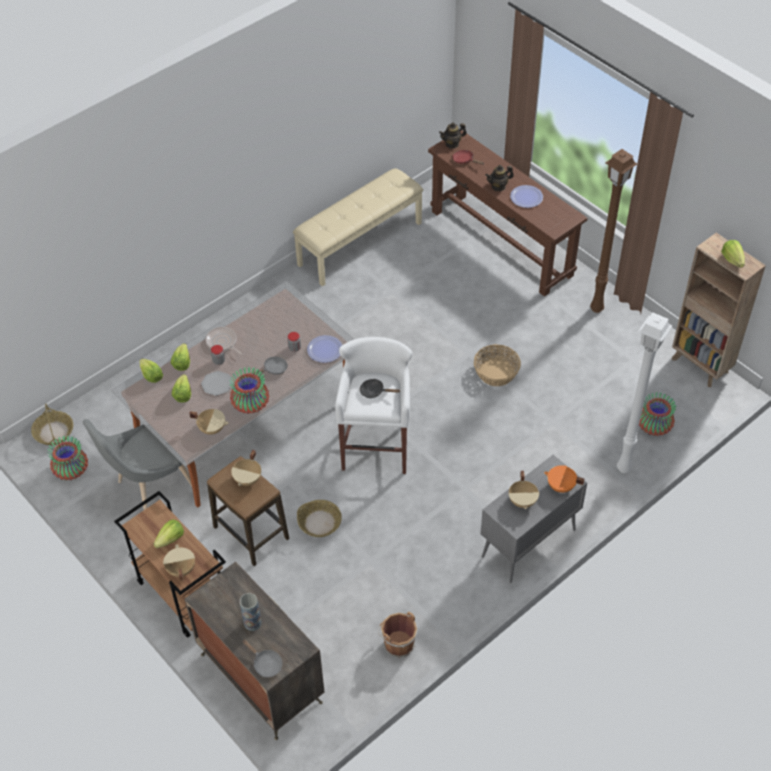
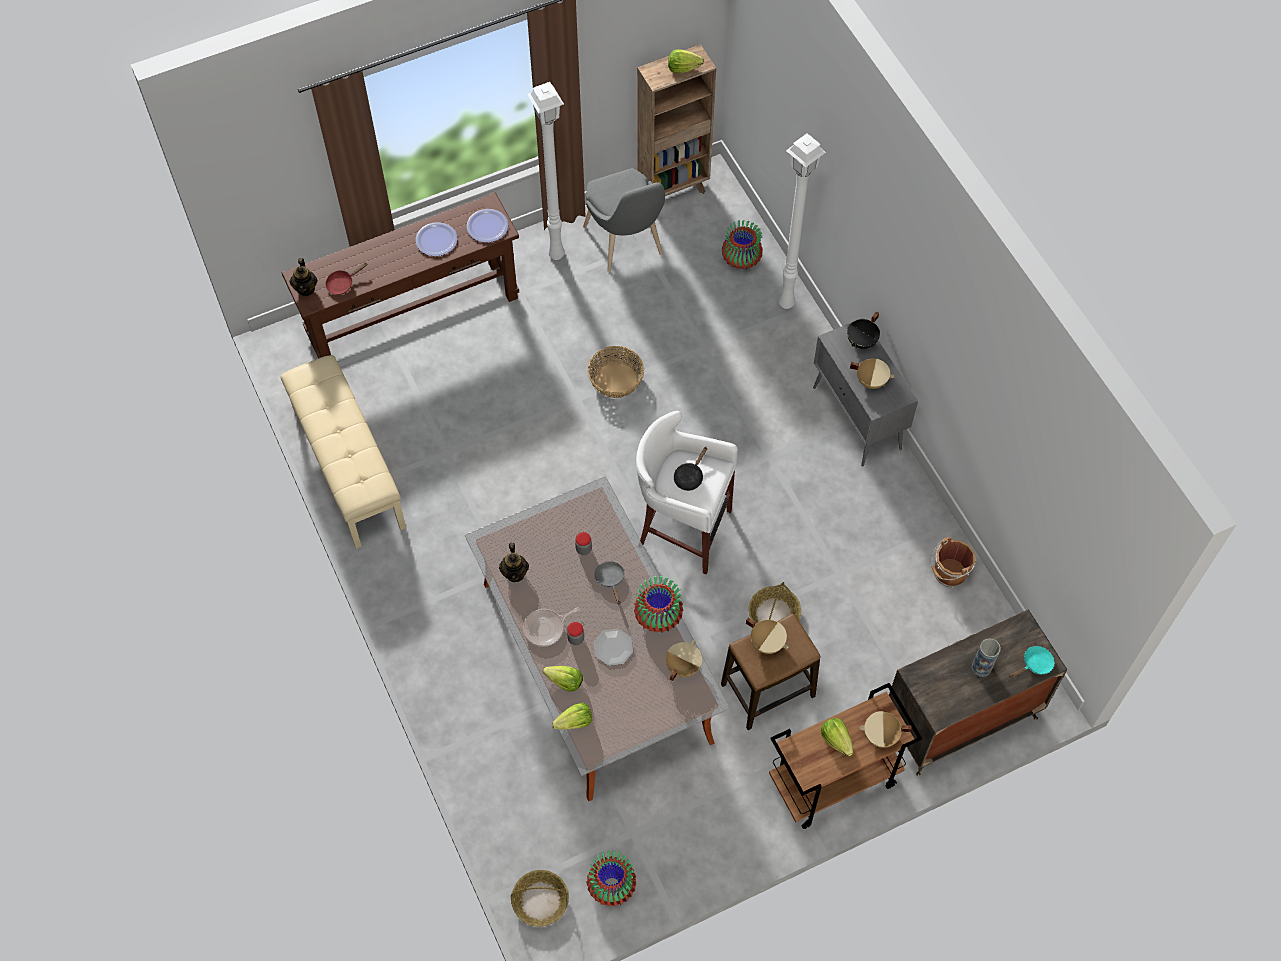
camera: 75 degrees left, 10 degrees up
grey chair [83,419,192,510] -> grey chair moved to [583,168,665,272]
lettuce [172,374,191,403] -> none
grey frying pan [242,639,282,677] -> turquoise frying pan [1009,646,1055,678]
plate [307,335,342,363] -> plate moved to [466,209,508,243]
teapot [486,165,514,191] -> teapot moved to [499,543,529,582]
orange cooking pot [544,465,584,493] -> black cooking pot [847,311,880,349]
brown floor lamp [590,149,637,313] -> white floor lamp [527,82,565,260]

